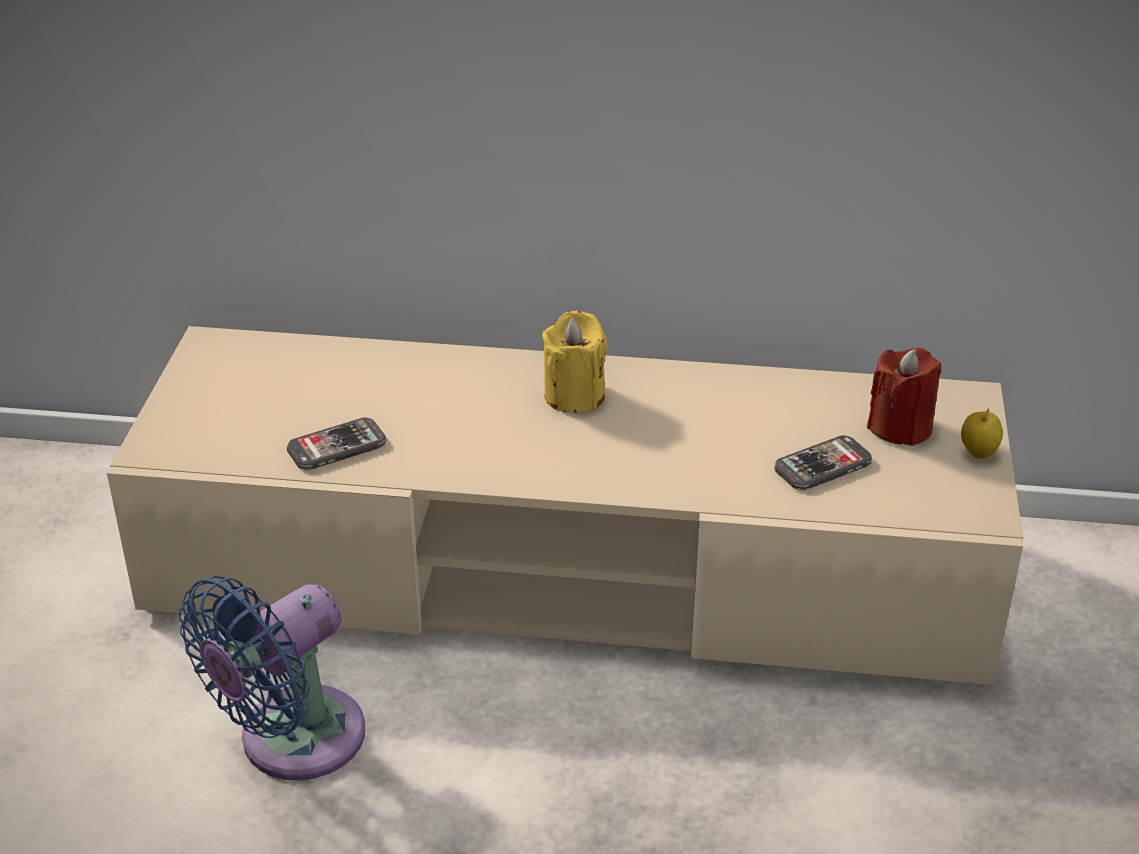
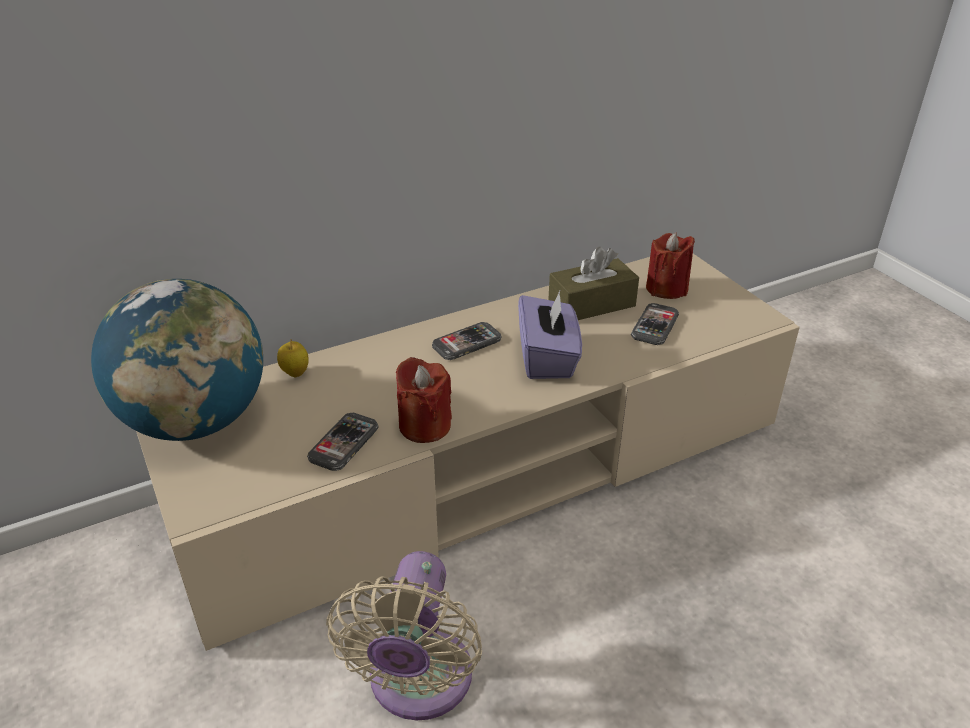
camera: 35 degrees left, 0 degrees up
blue fan [179,576,365,780] -> beige fan [326,551,482,721]
yellow candle [542,311,607,413] -> phone [432,322,502,360]
apple [961,408,1003,459] -> apple moved to [277,339,309,377]
none -> globe [91,279,264,441]
none -> red candle [396,357,452,443]
none -> purple tissue box [518,291,582,379]
none -> brown tissue box [548,247,639,320]

